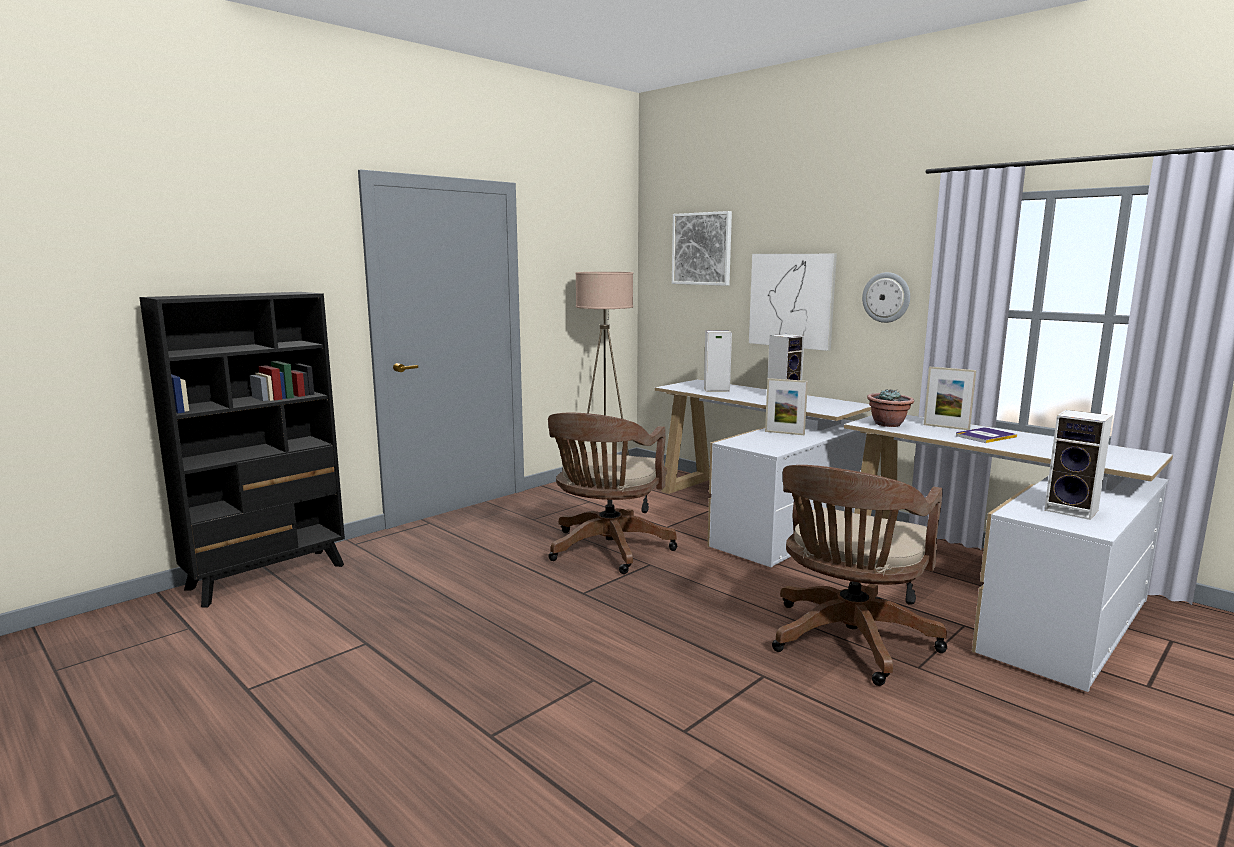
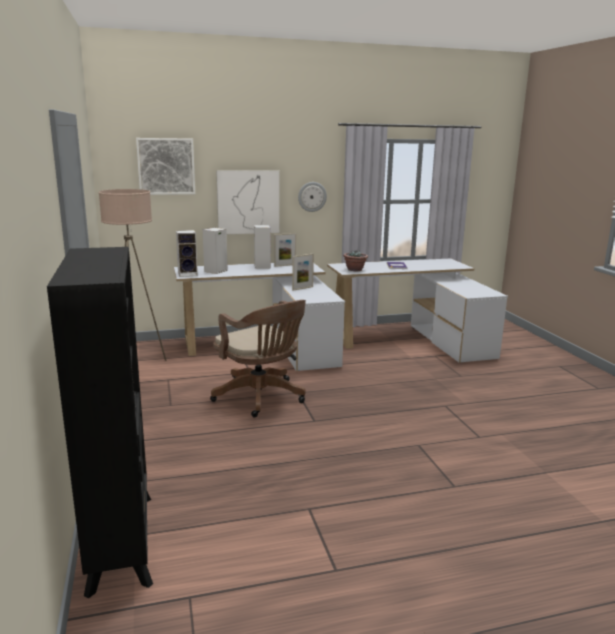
camera: 60 degrees left, 5 degrees up
brown office chair [772,465,947,686] -> none
picture frame [924,367,976,430] -> picture frame moved to [274,233,296,267]
speaker [1044,410,1113,520] -> speaker moved to [176,230,198,277]

